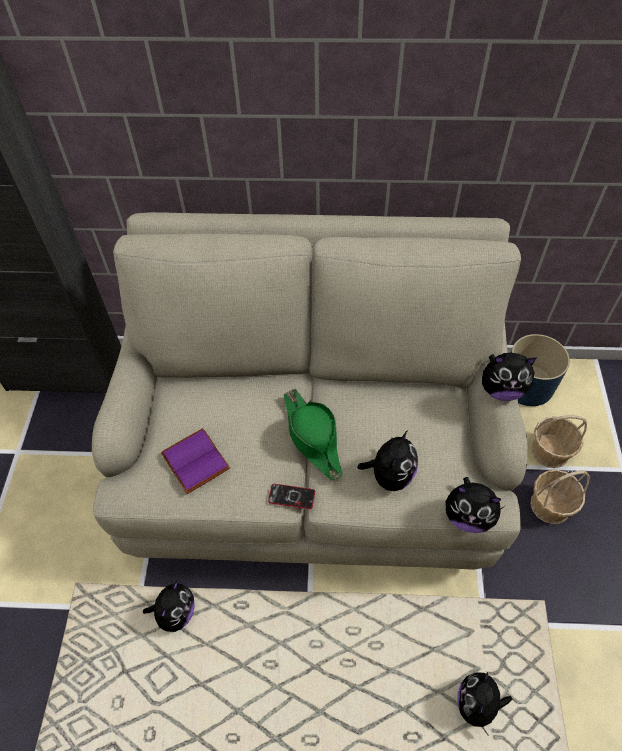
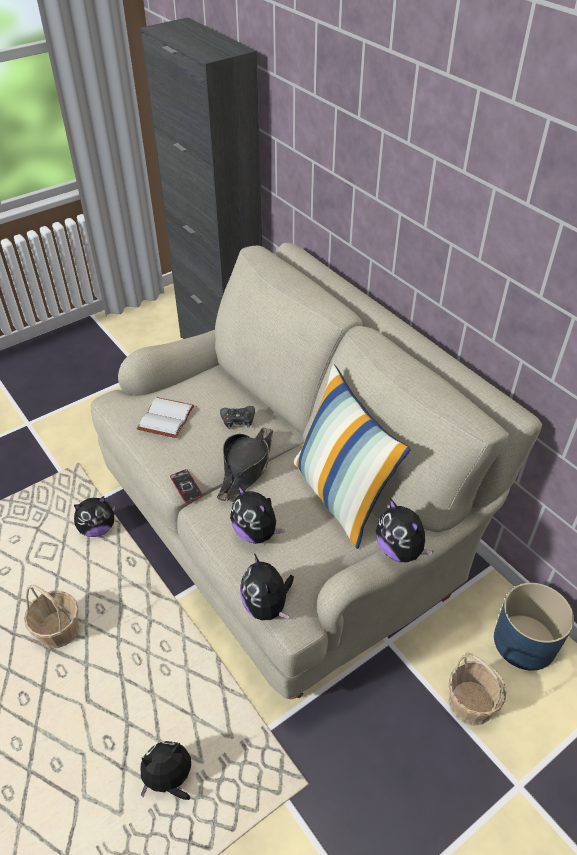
camera: 50 degrees right, 10 degrees down
purple book [161,428,230,494] -> white book [137,397,195,438]
green hat [284,389,342,481] -> black hat [217,427,273,501]
plush toy [357,430,418,491] -> plush toy turned 60 degrees clockwise [230,485,285,544]
basket [531,470,590,524] -> basket moved to [24,584,79,648]
none -> black game controller [220,406,255,429]
none -> pillow [294,365,411,549]

